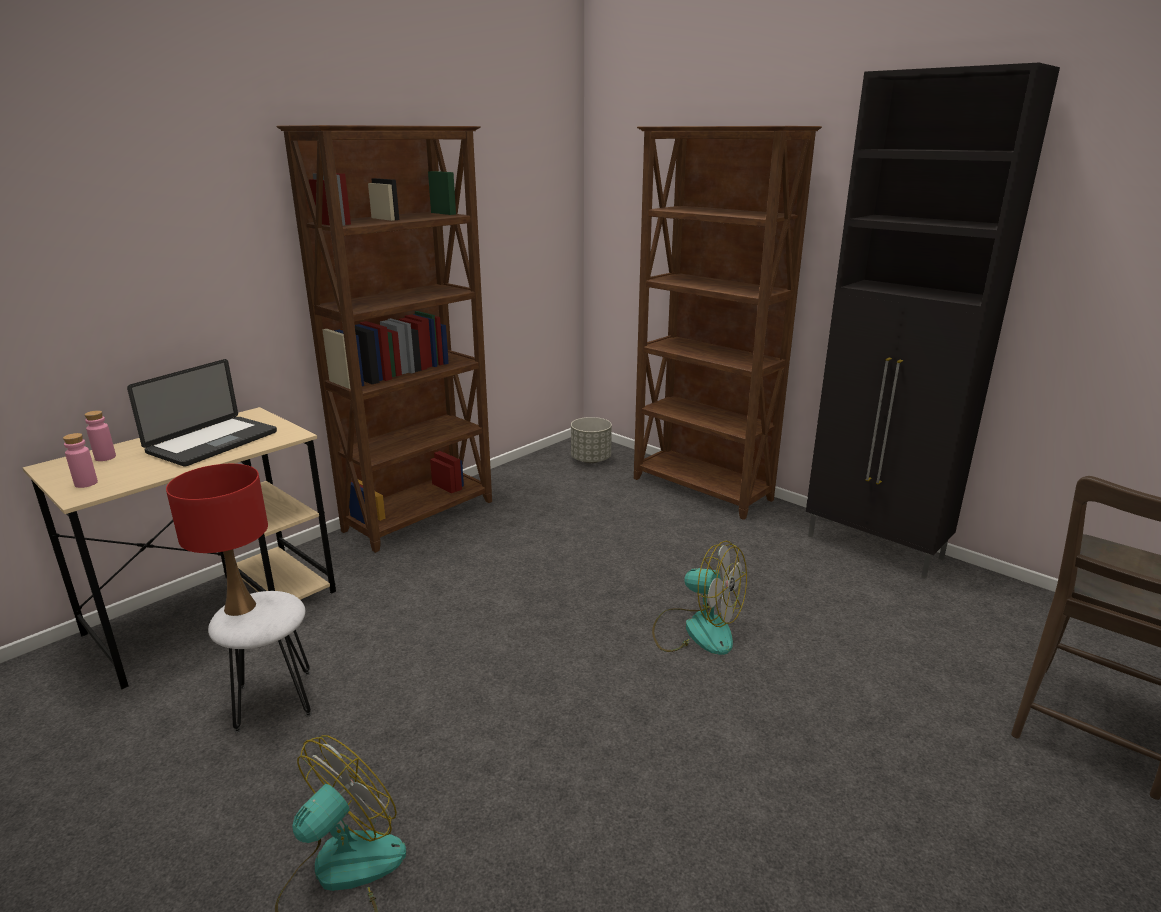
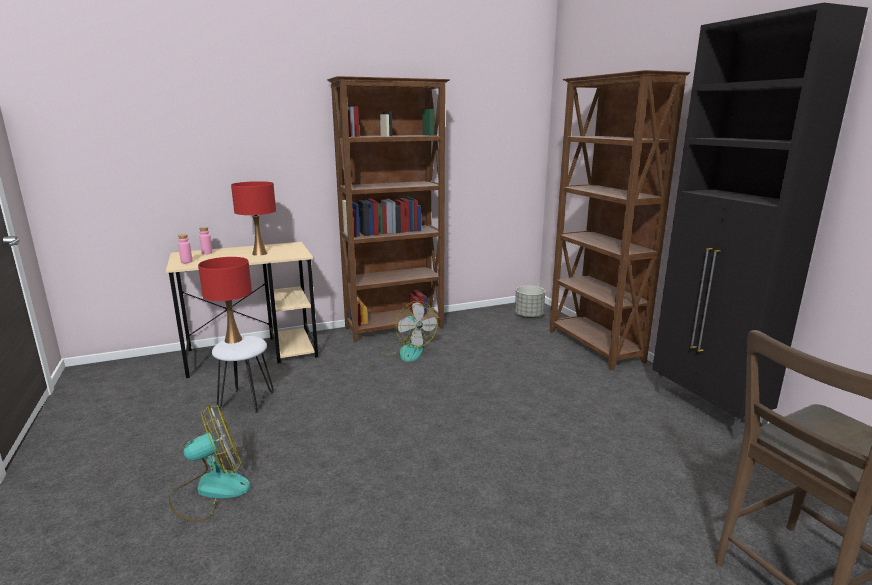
camera: 25 degrees right, 5 degrees down
laptop [127,359,277,467] -> red table lamp [231,181,276,256]
fan [652,541,747,655] -> fan moved to [380,301,438,362]

